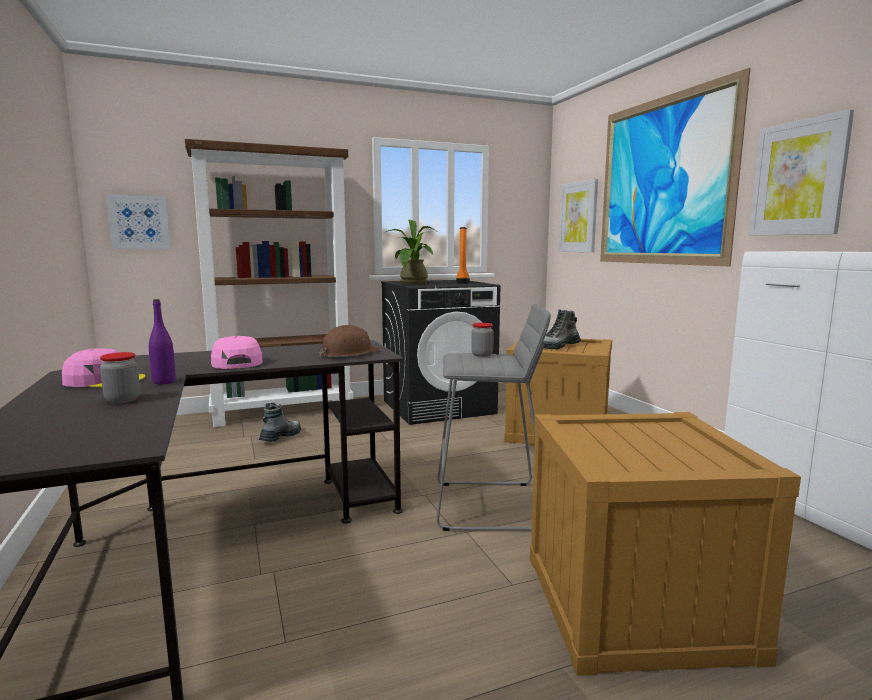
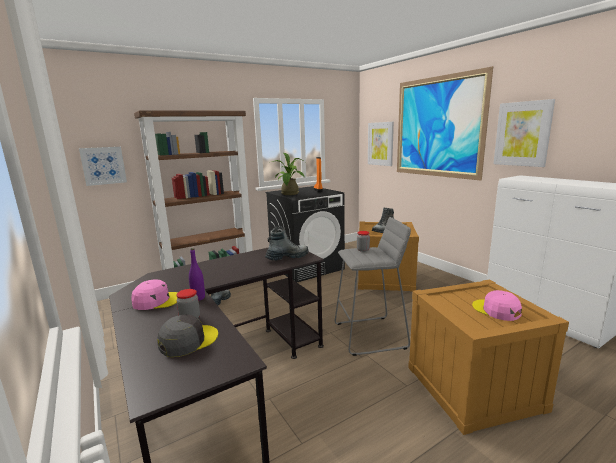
camera: 10 degrees left, 5 degrees up
pink cap [211,336,262,369] -> pink cap moved to [472,290,522,321]
brown hard hat [319,325,381,357] -> boot [265,227,309,261]
none -> grey cap [157,314,218,357]

